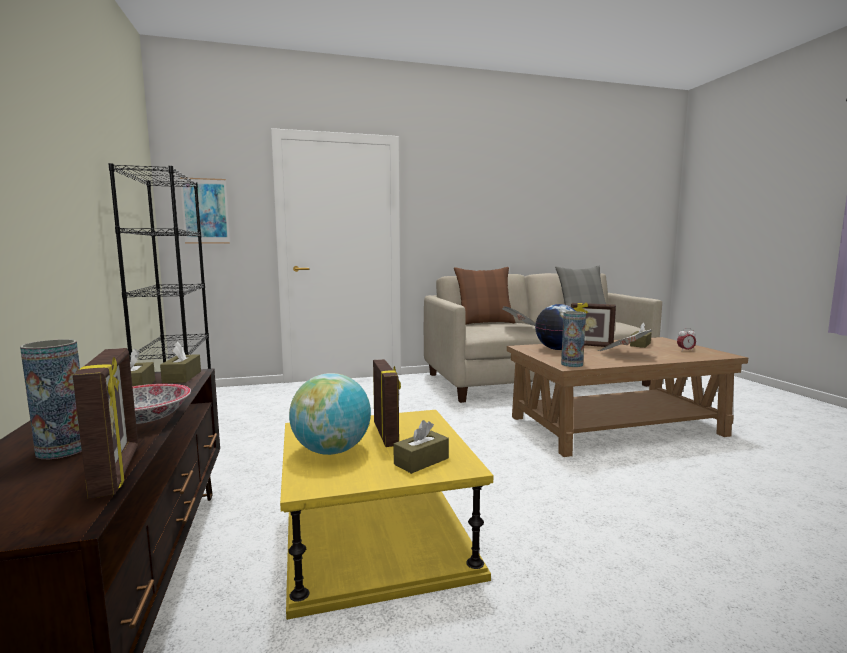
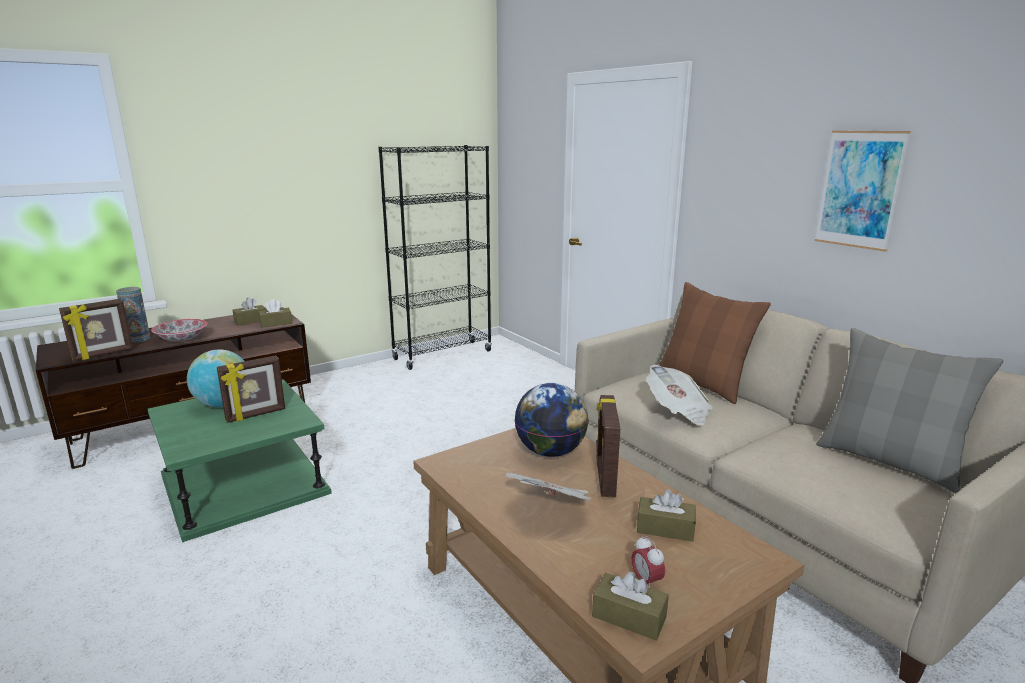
camera: 70 degrees right, 10 degrees up
picture [180,177,230,244] -> picture moved to [815,130,911,252]
yellow side table [280,410,494,620] -> green side table [148,379,332,542]
brown tissue box [394,420,449,474] -> brown tissue box moved to [592,572,669,641]
vase [561,311,586,367] -> none

